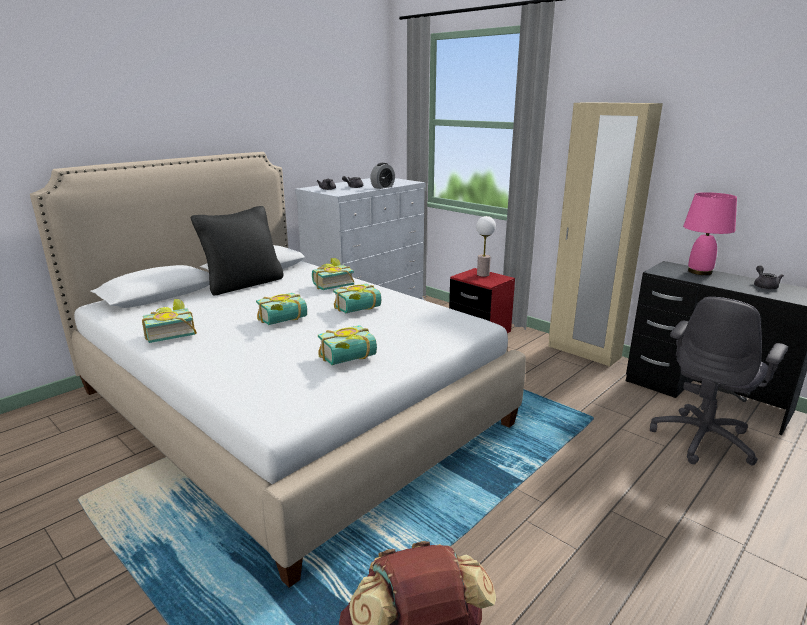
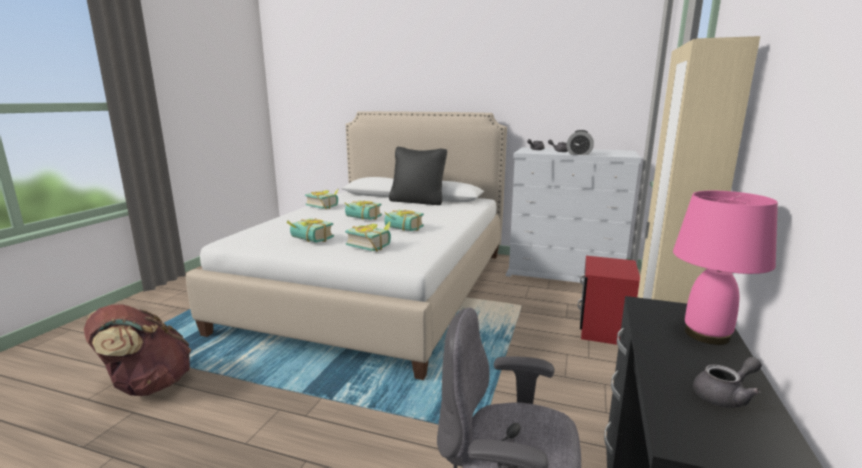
camera: 65 degrees right, 5 degrees down
book [312,258,354,290] -> book moved to [345,222,391,252]
table lamp [476,216,496,277] -> none

